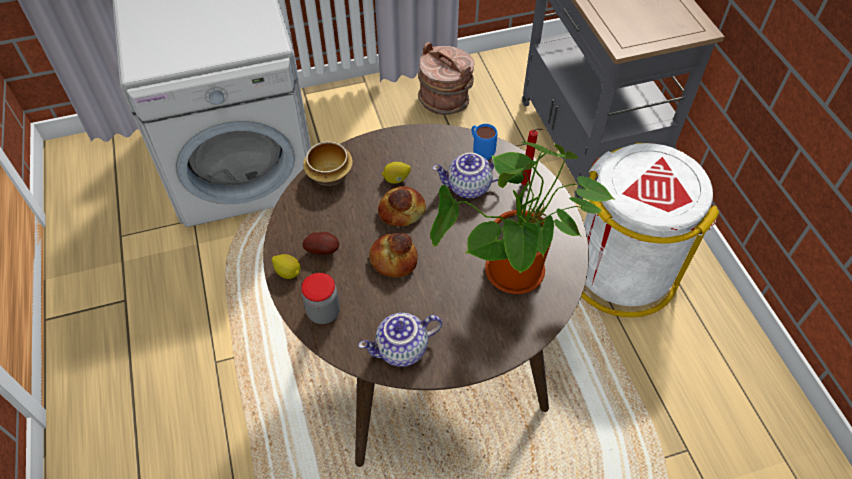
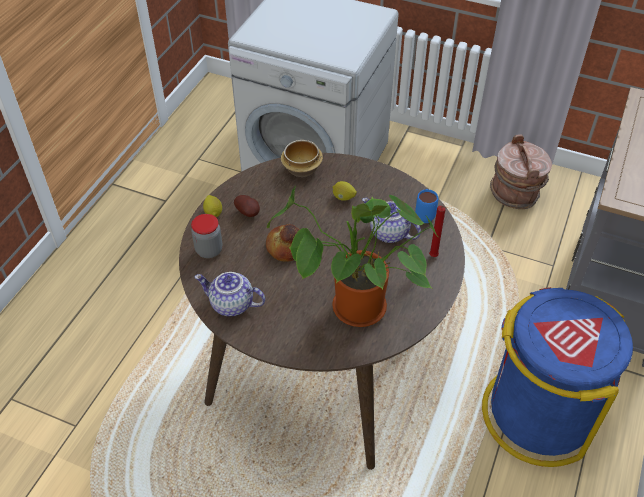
camera: 40 degrees right, 5 degrees down
bread [378,186,426,227] -> none
white trash can [581,143,719,317] -> blue trash can [482,287,633,467]

